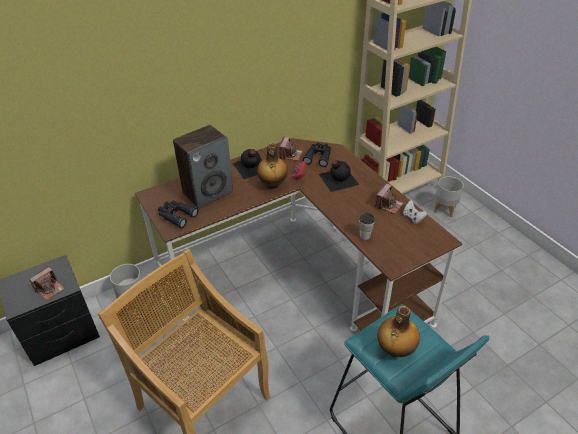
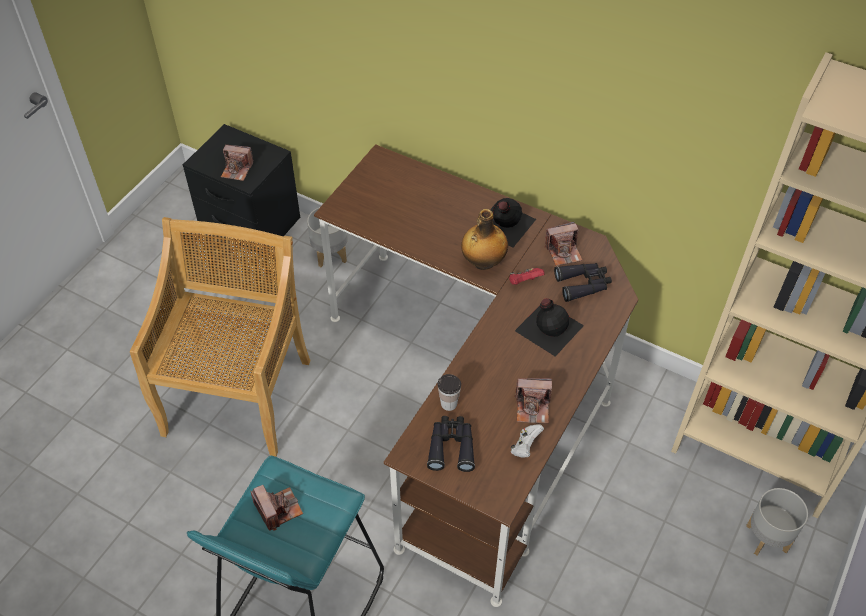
camera: 60 degrees right, 10 degrees up
black binoculars [158,201,198,228] -> black binoculars moved to [427,416,475,472]
speaker [173,125,233,209] -> none
bottle [377,306,420,357] -> camera [250,485,303,531]

